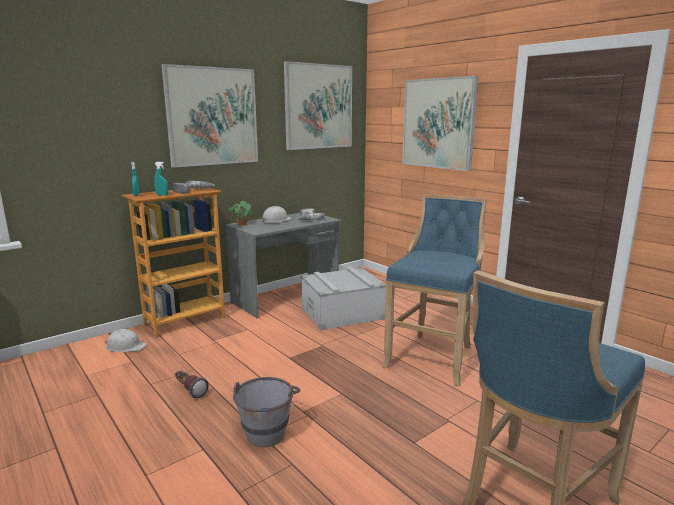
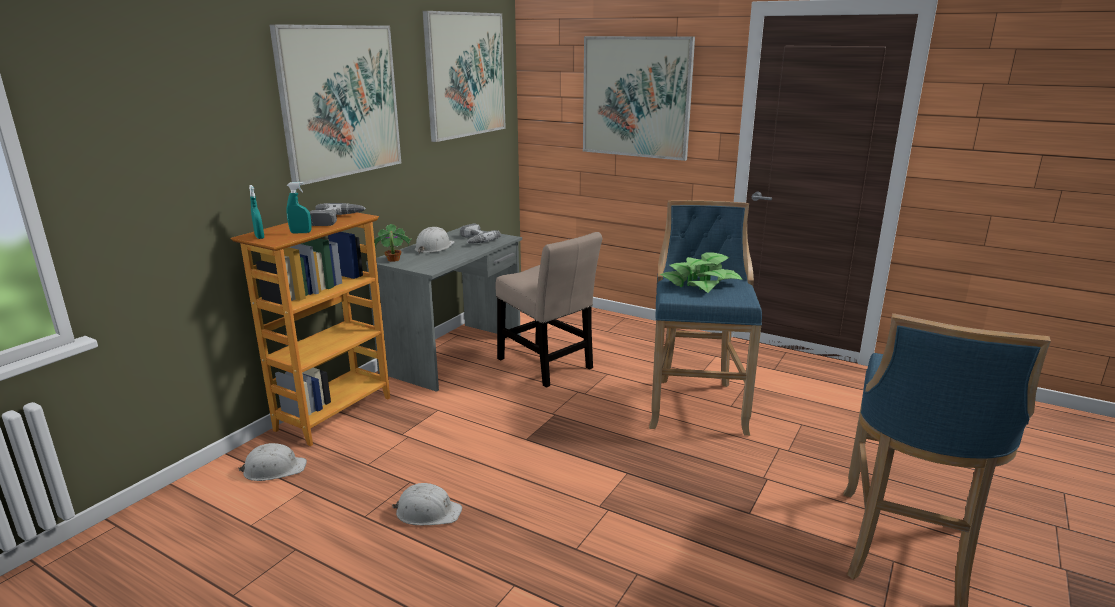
camera: 20 degrees left, 5 degrees up
flashlight [175,371,209,398] -> white hard hat [392,483,462,525]
grey bucket [233,377,300,447] -> none
grey storage box [301,267,386,330] -> beige chair [495,232,602,388]
none -> potted plant [659,252,743,293]

